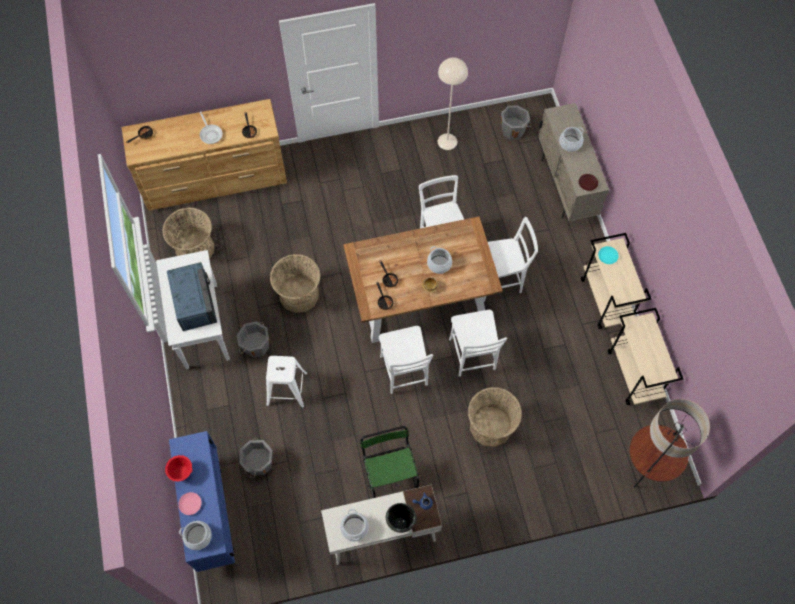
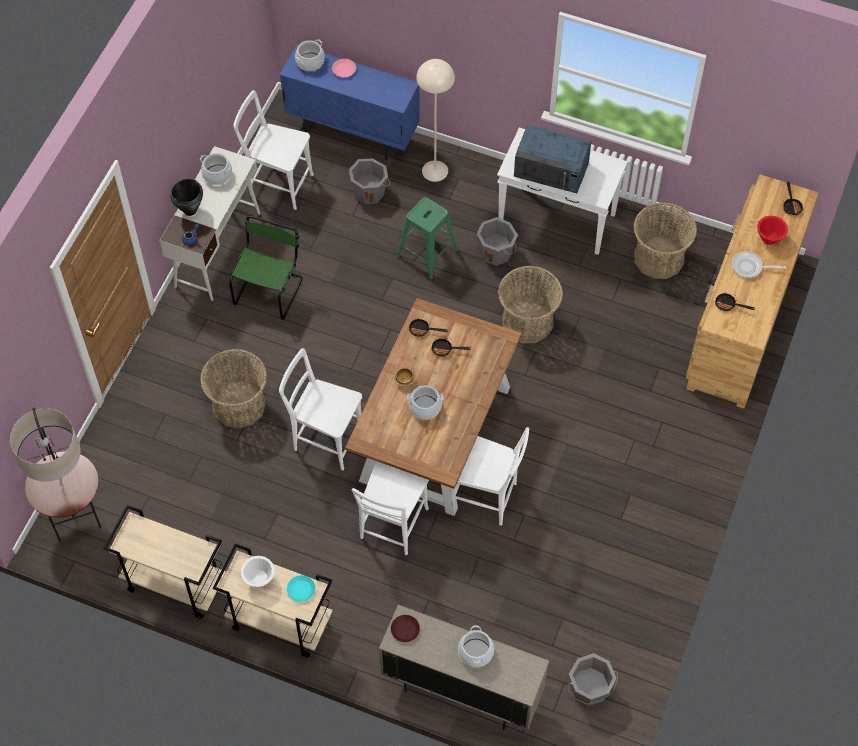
camera: 125 degrees right, 5 degrees down
red bowl [165,455,193,482] -> red bowl moved to [757,216,788,245]
white stool [266,356,307,408] -> green stool [396,197,459,280]
green chair [360,426,419,498] -> green chair turned 90 degrees counterclockwise [229,215,302,320]
white chair [379,326,433,394] -> white chair moved to [234,90,314,210]
beige floor lamp [438,57,468,150] -> beige floor lamp moved to [416,59,455,182]
none -> white bowl [241,556,275,587]

